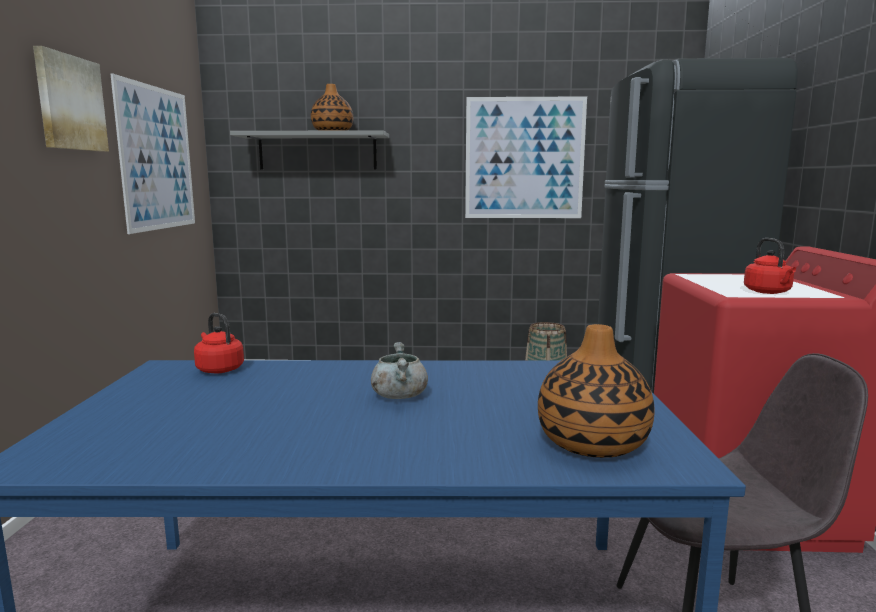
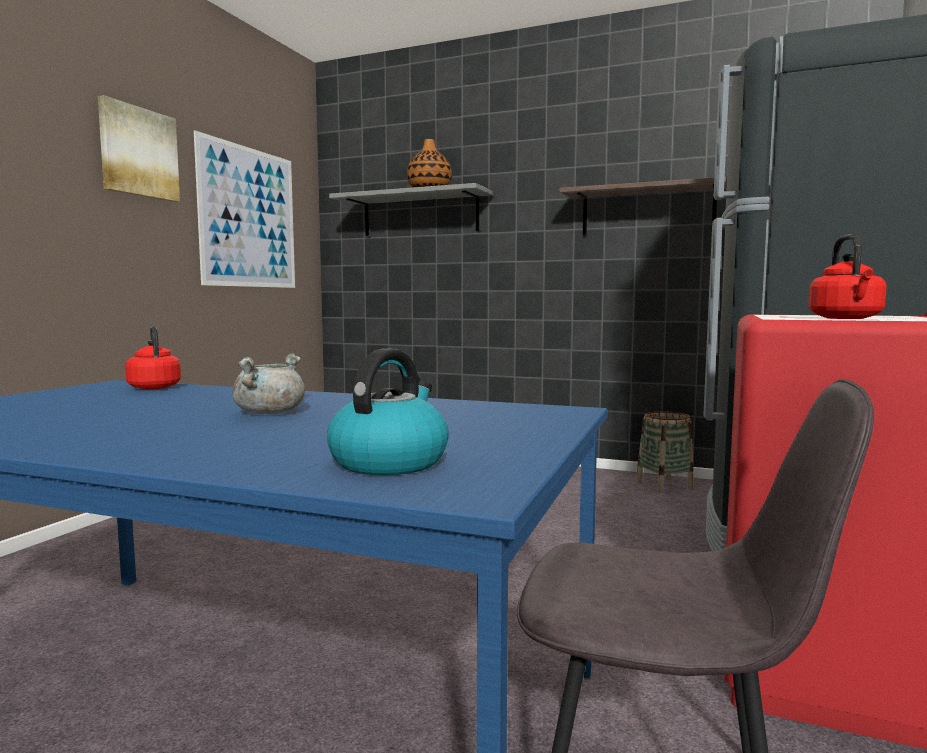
camera: 20 degrees right, 5 degrees down
picture [465,96,587,218] -> shelf [560,177,727,235]
vase [538,324,654,458] -> kettle [327,348,449,475]

